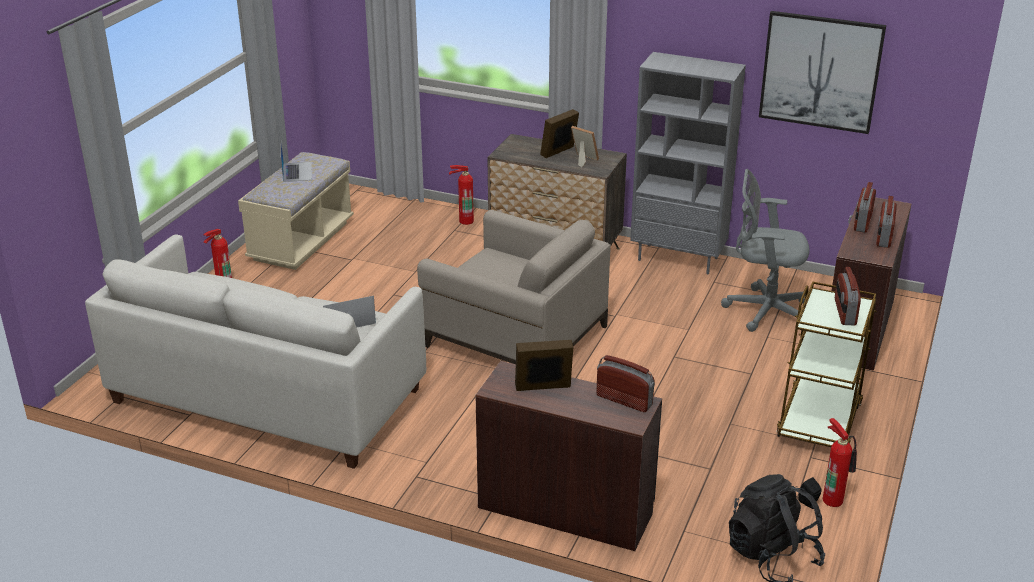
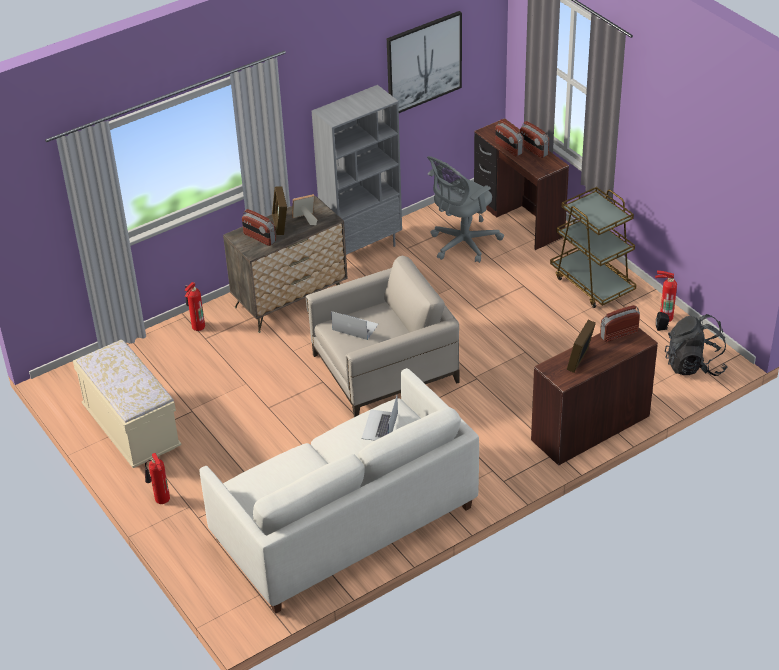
camera: 55 degrees left, 10 degrees up
laptop [281,142,312,182] -> laptop moved to [331,311,378,340]
radio [835,267,861,325] -> radio moved to [242,209,276,246]

